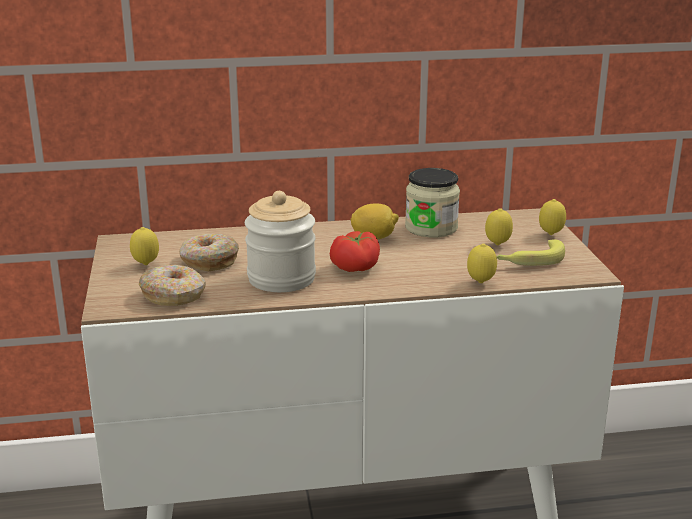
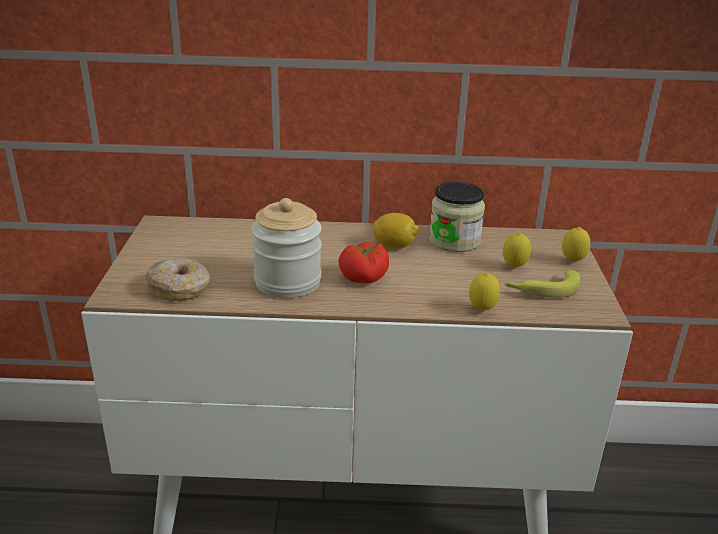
camera: 10 degrees right, 5 degrees up
lemon [130,227,159,265] -> none
donut [179,234,239,271] -> none

